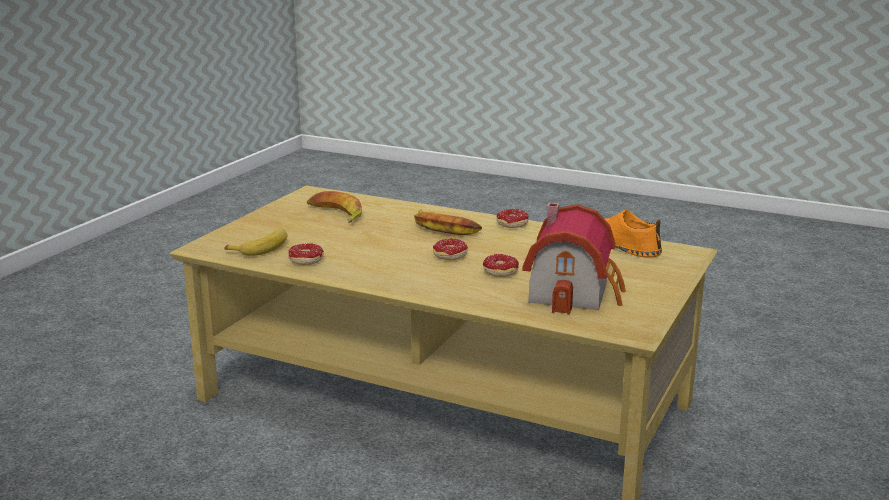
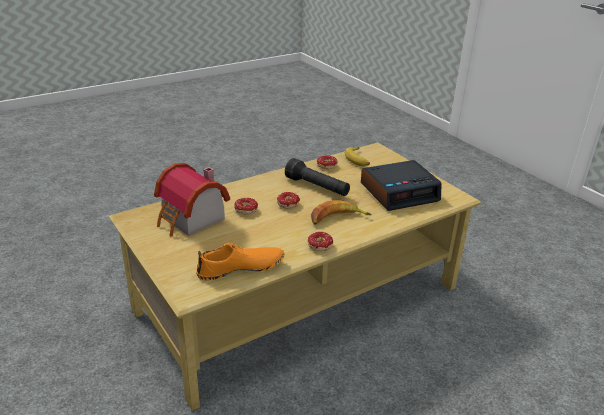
camera: 120 degrees right, 10 degrees up
banana [307,191,362,223] -> alarm clock [361,160,442,211]
none -> black flashlight [285,158,350,196]

